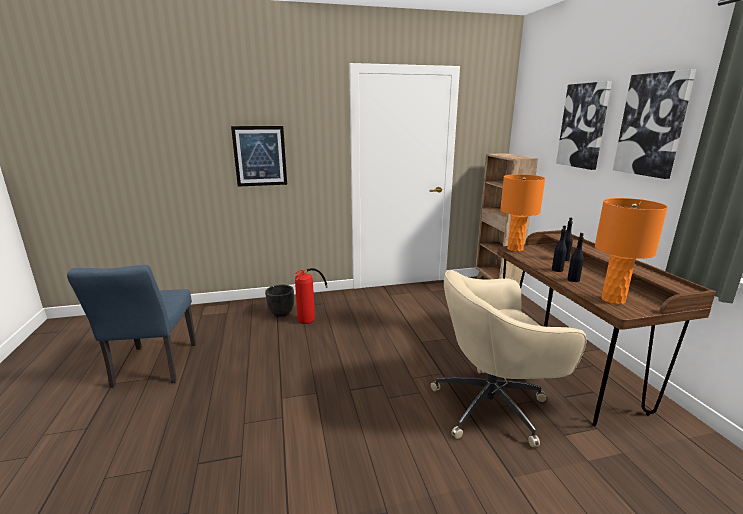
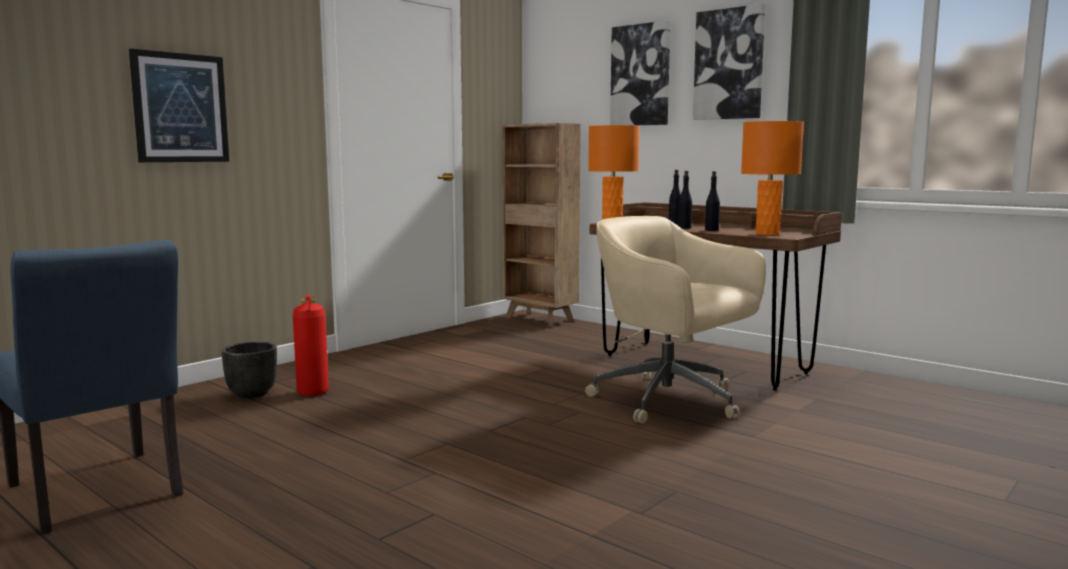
camera: 35 degrees left, 10 degrees down
beige office chair [431,270,587,447] -> beige office chair turned 90 degrees clockwise [585,216,766,424]

